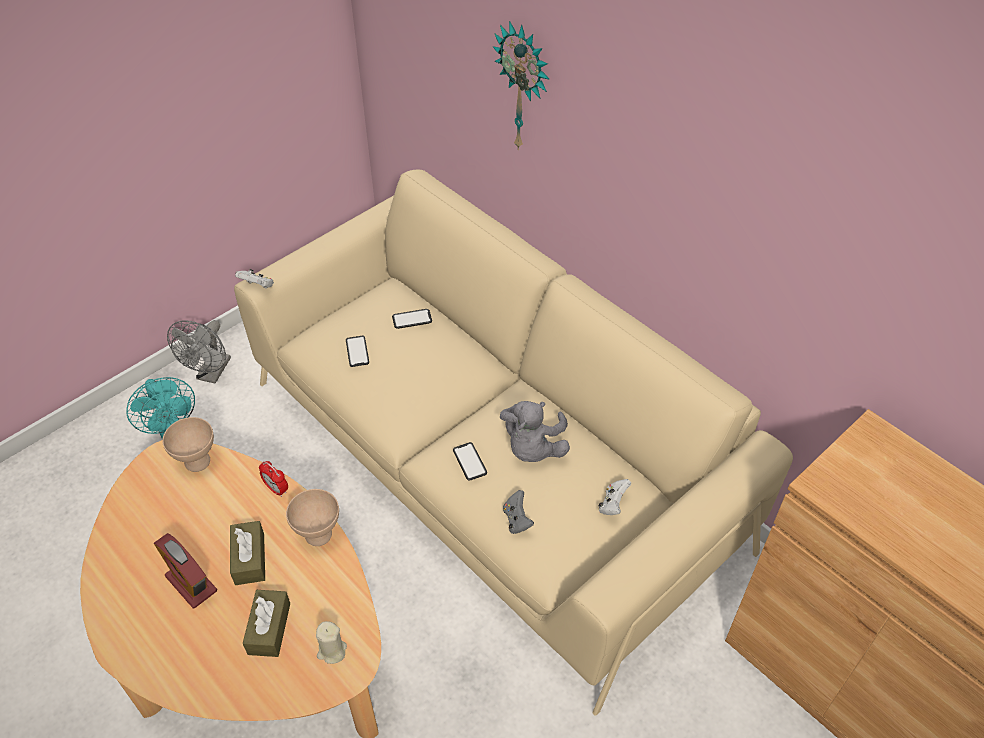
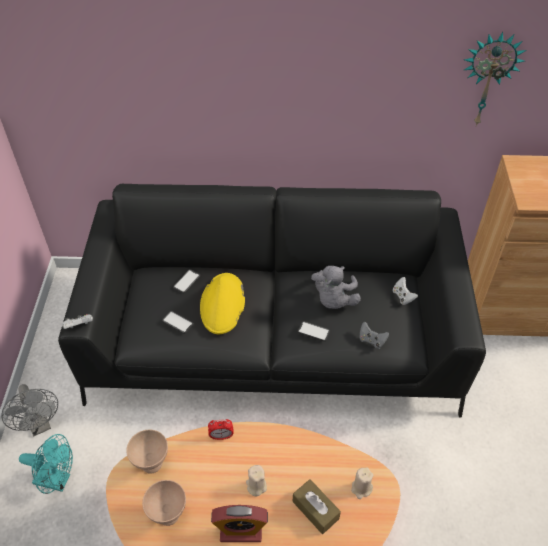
camera: 45 degrees left, 0 degrees up
brown tissue box [230,521,265,585] -> beige candle [246,465,267,496]
beige sofa [234,169,793,716] -> black sofa [58,184,486,418]
beige bowl [286,489,339,546] -> beige bowl moved to [142,480,186,526]
wall clock [492,21,550,151] -> wall clock moved to [464,32,527,126]
grey plush toy [500,401,570,462] -> grey plush toy turned 45 degrees clockwise [311,266,361,309]
none -> yellow hat [200,273,245,334]

